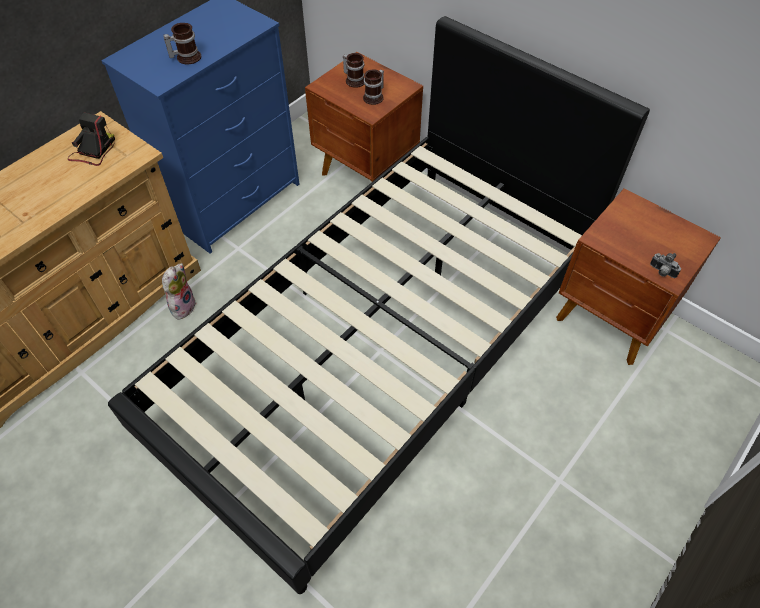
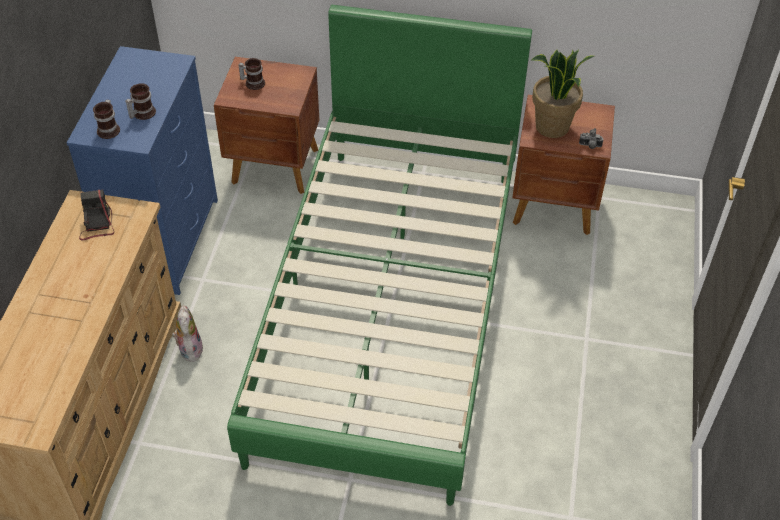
camera: 30 degrees left, 5 degrees down
black bed [108,16,650,594] -> green bed [227,5,532,506]
mug [363,69,384,105] -> mug moved to [93,100,120,139]
none -> potted plant [531,49,594,138]

